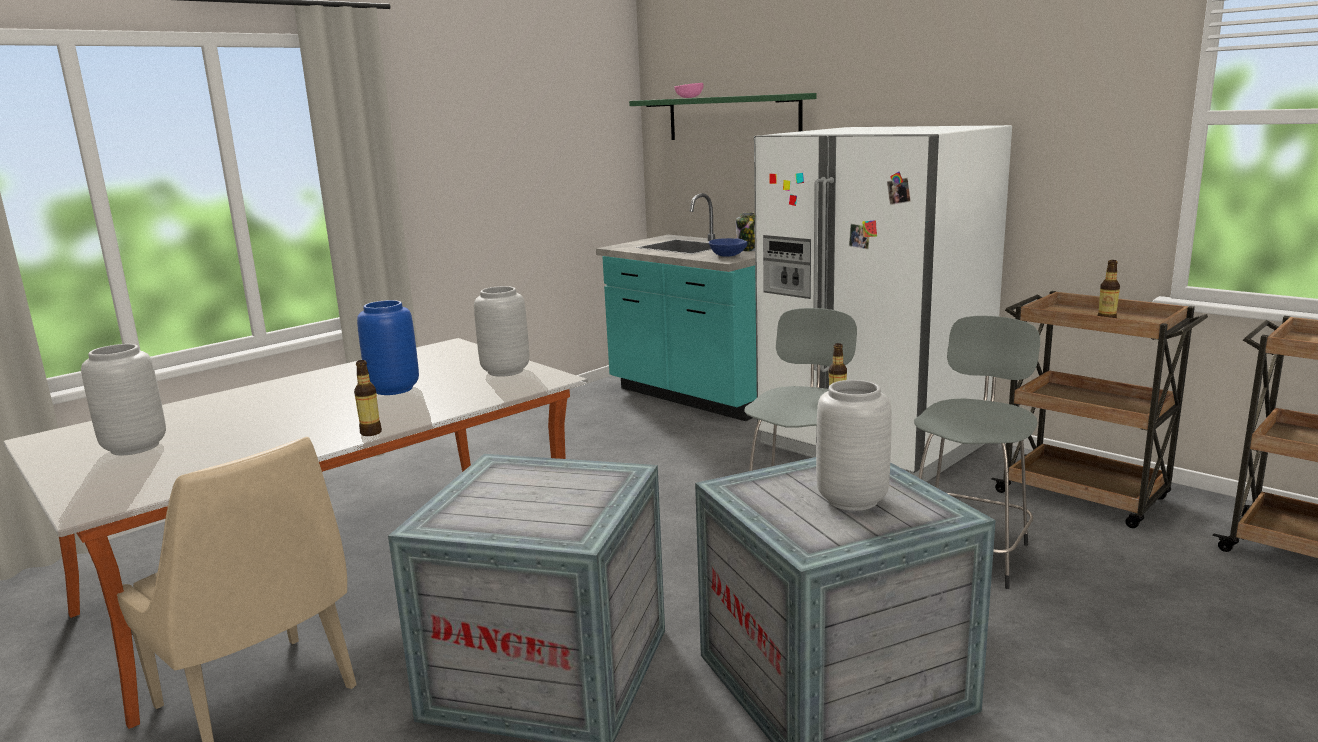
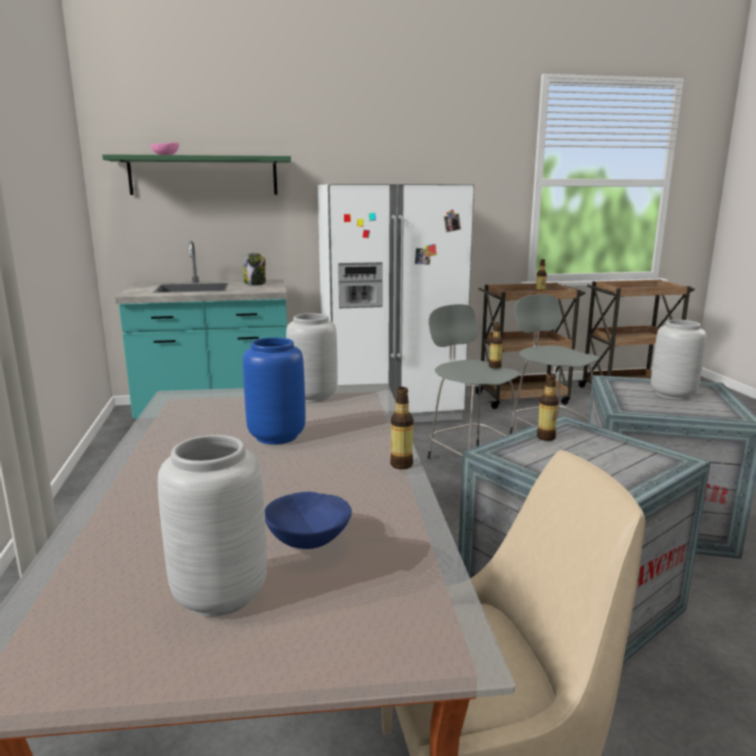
camera: 55 degrees left, 0 degrees up
blue bowl [709,238,748,257] -> blue bowl moved to [265,492,352,549]
none -> bottle [537,373,559,441]

